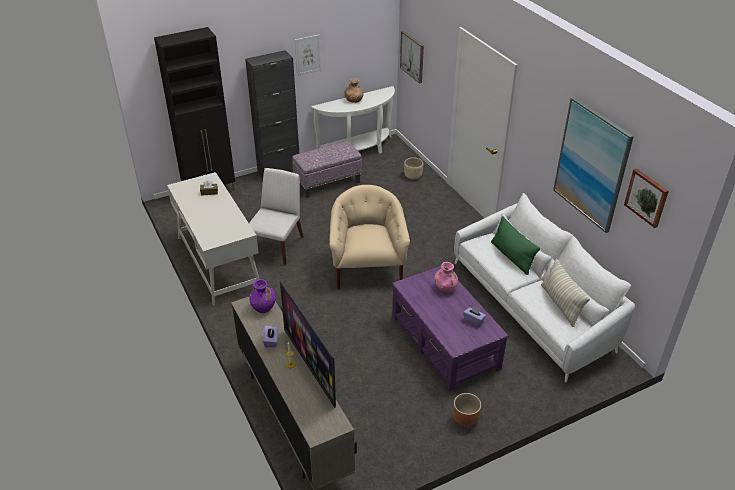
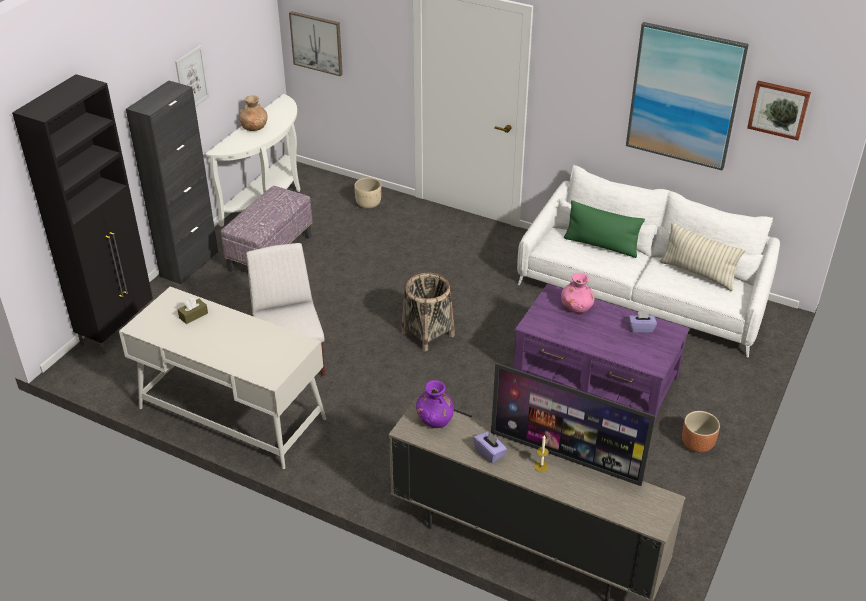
camera: 35 degrees left, 0 degrees up
beige armchair [329,185,410,289] -> basket [401,273,455,351]

